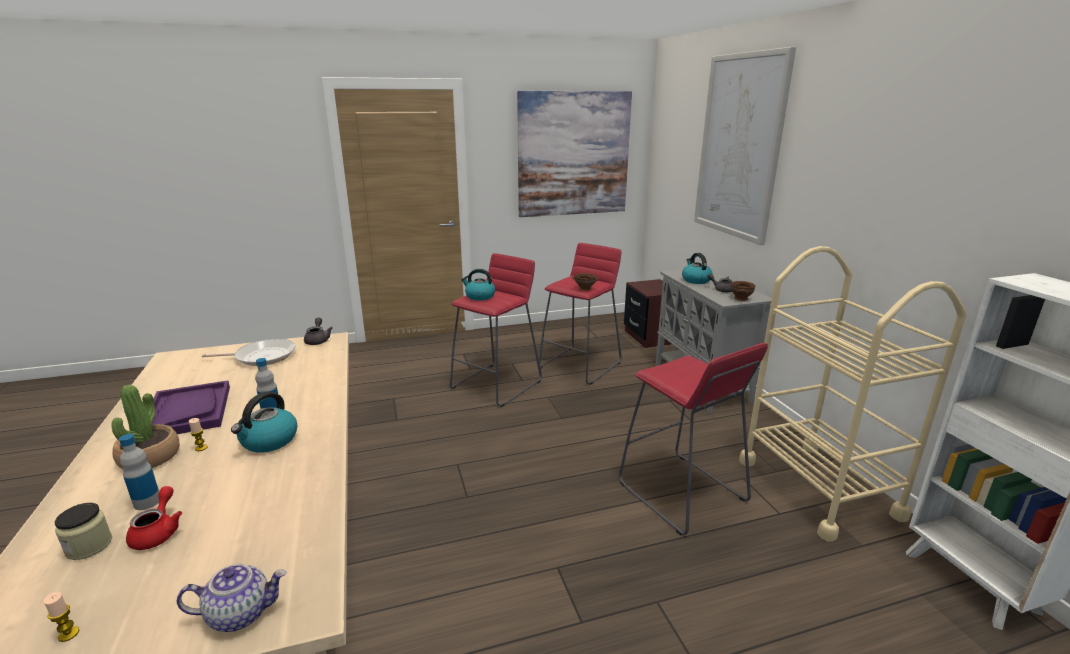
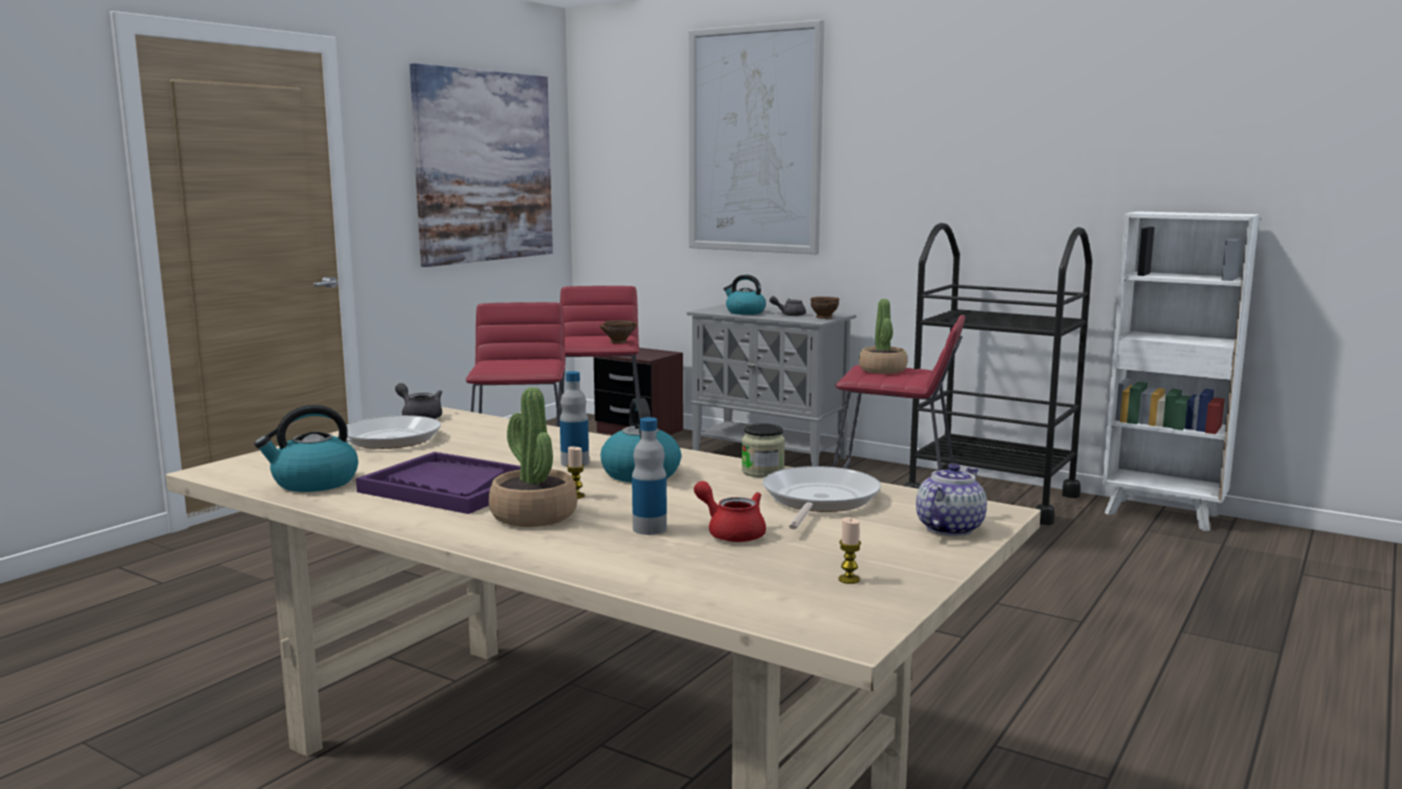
camera: 40 degrees left, 10 degrees down
jar [55,503,112,560] -> jar moved to [742,423,785,478]
kettle [461,269,495,301] -> kettle moved to [254,405,358,492]
beige cart [739,246,967,542] -> black cart [904,223,1092,525]
none -> frying pan [763,466,881,529]
none -> potted plant [859,299,907,374]

